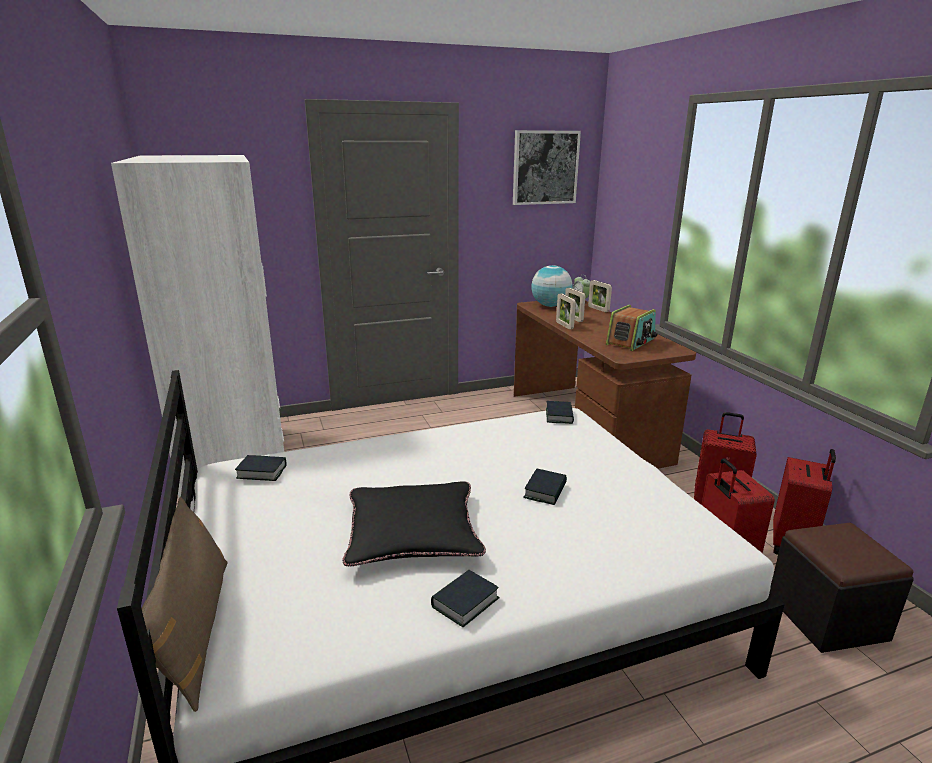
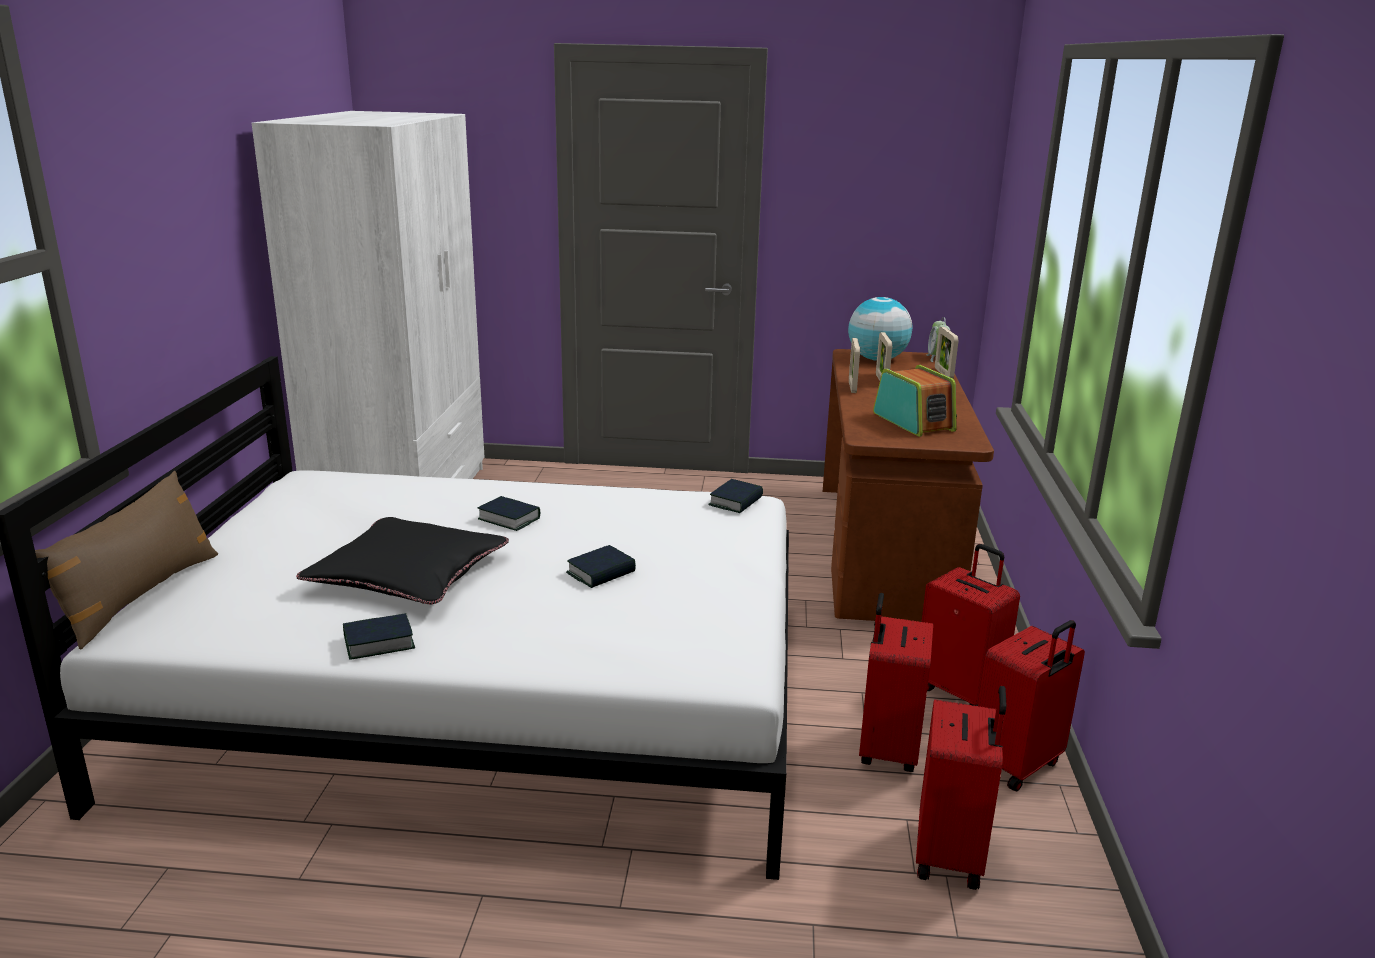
camera: 25 degrees right, 0 degrees up
book [235,455,286,481] -> book moved to [478,496,540,531]
picture [513,130,581,205] -> none
radio [606,305,657,351] -> radio turned 90 degrees counterclockwise [873,365,957,437]
black ottoman [770,523,914,653] -> red suitcase [916,686,1006,890]

